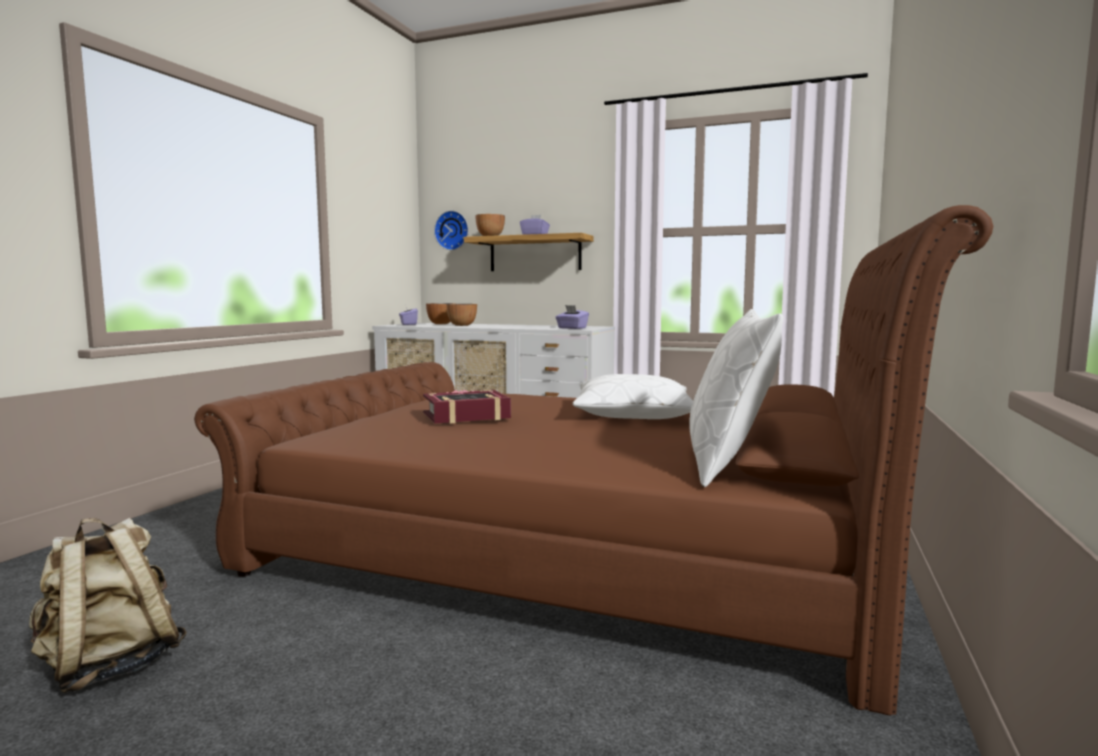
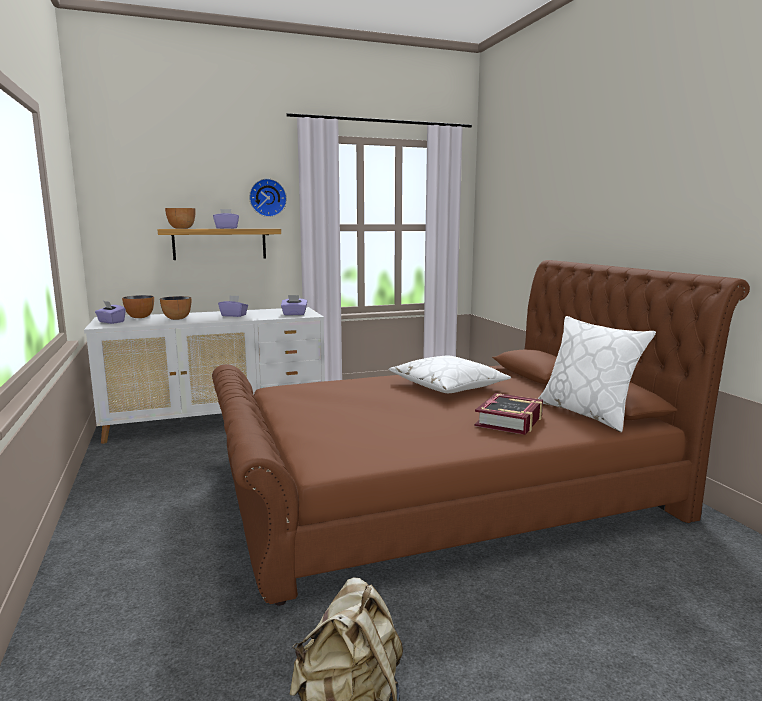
camera: 40 degrees left, 5 degrees up
book [423,390,511,423] -> book moved to [475,393,543,435]
wall clock [434,211,469,250] -> wall clock moved to [249,178,287,217]
none -> purple tissue box [218,296,248,317]

